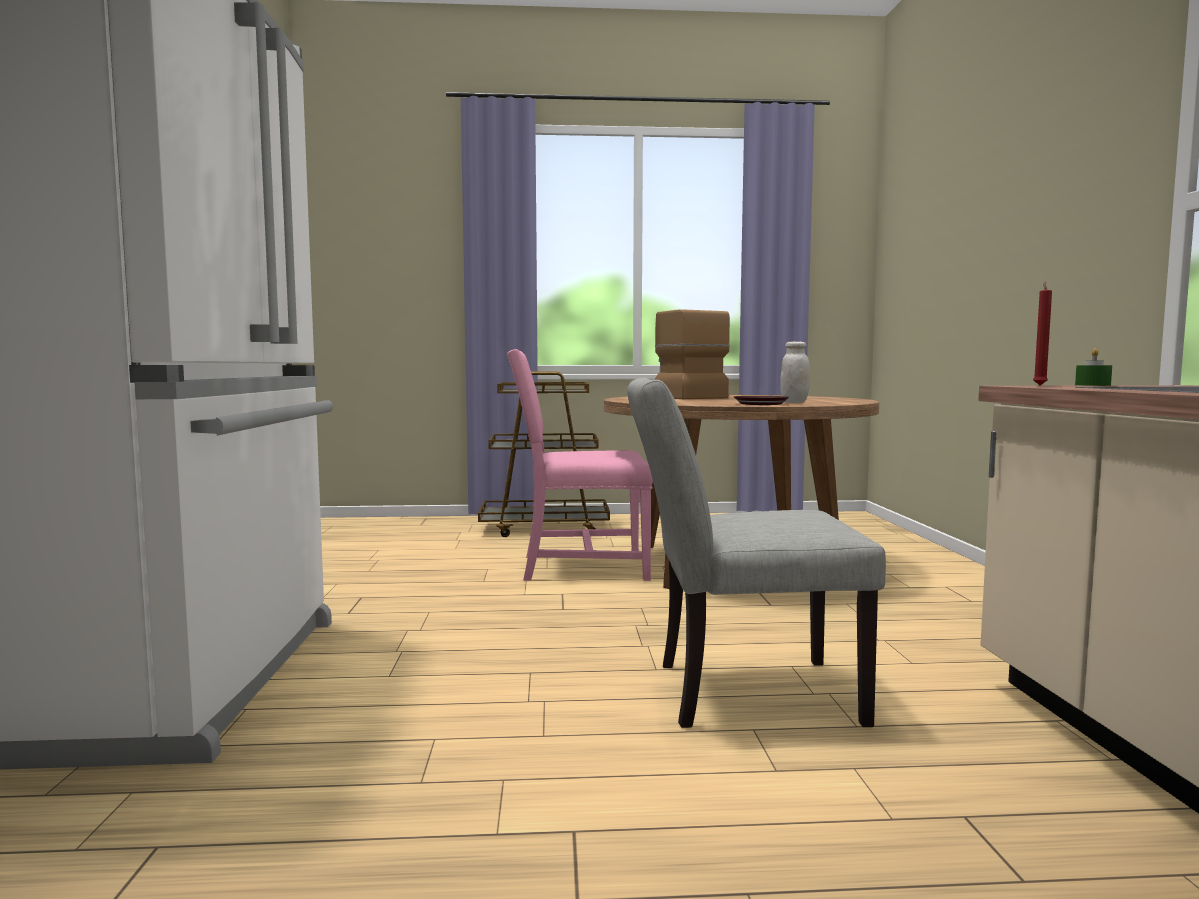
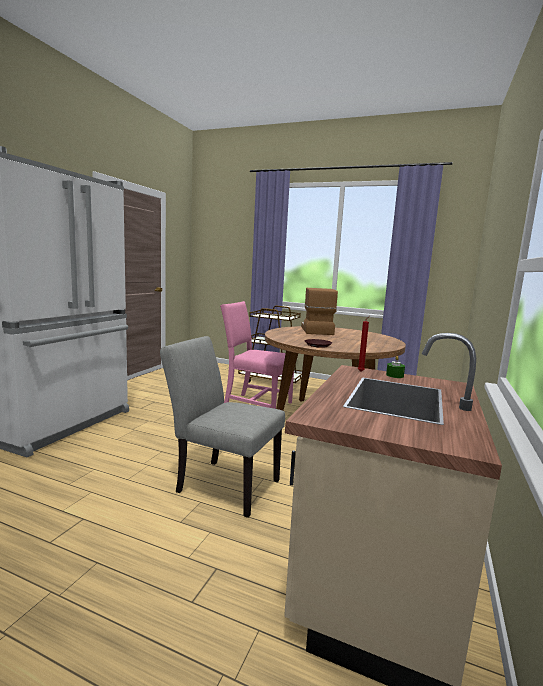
camera: 25 degrees right, 5 degrees up
white jar [780,342,810,403] -> none

